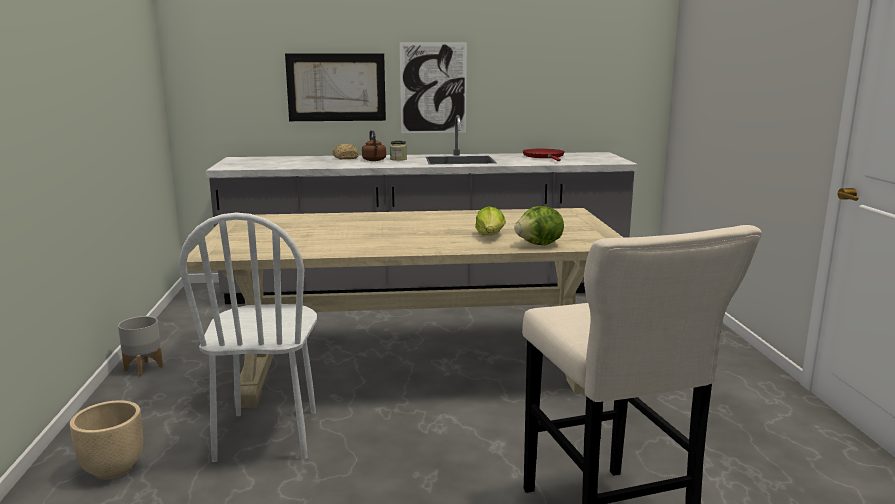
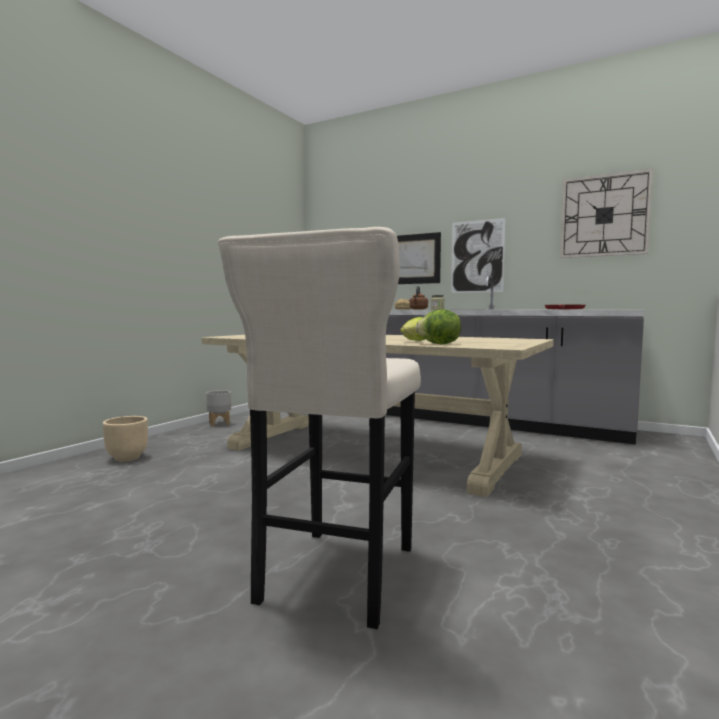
camera: 35 degrees right, 10 degrees down
white chair [179,213,317,462] -> none
none -> wall clock [560,169,653,258]

